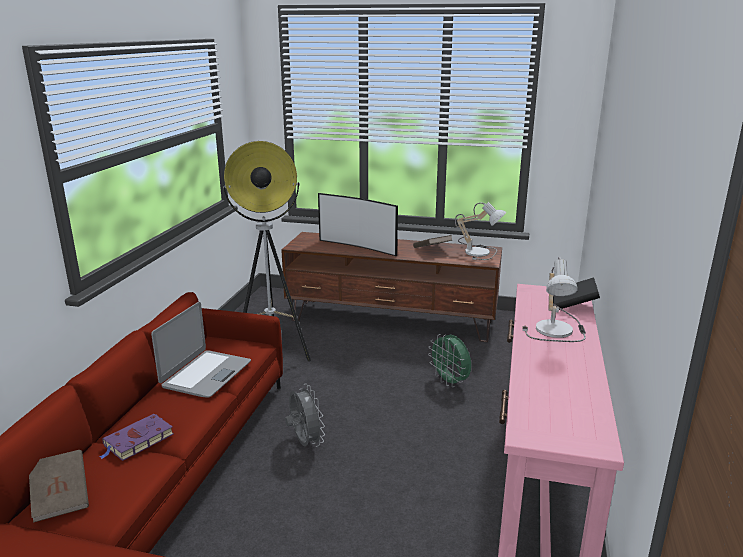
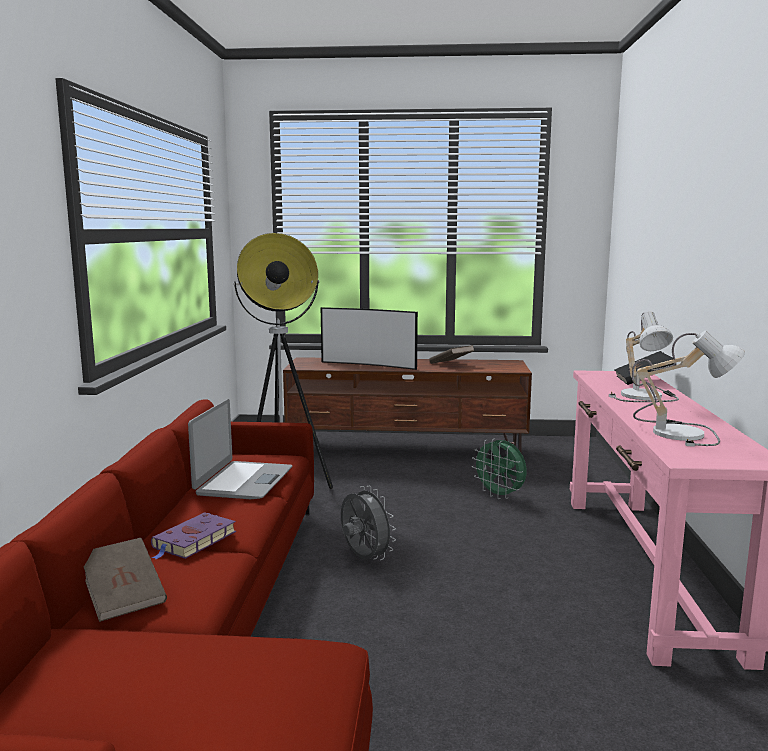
camera: 10 degrees left, 10 degrees down
table lamp [455,202,506,260] -> table lamp moved to [632,331,745,447]

